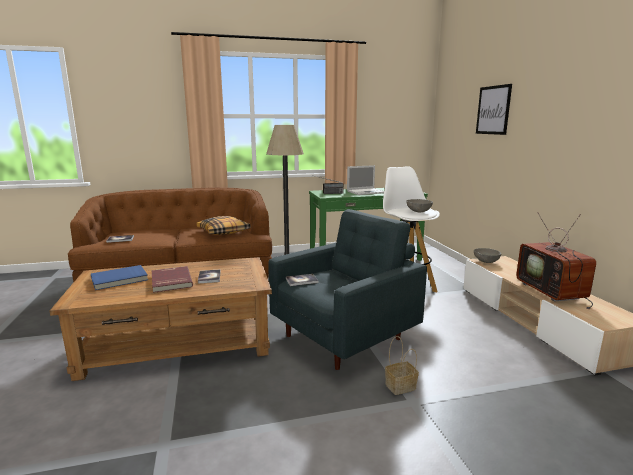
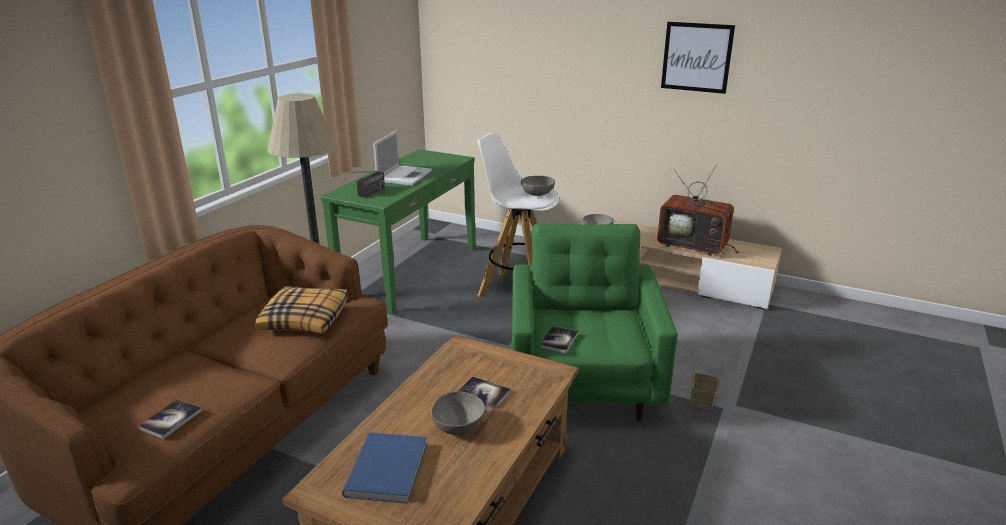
camera: 50 degrees left, 10 degrees up
red book [152,266,193,293] -> grey bowl [431,391,485,435]
grey armchair [268,209,427,370] -> green armchair [512,223,678,421]
picture [476,84,512,135] -> picture moved to [661,22,735,94]

